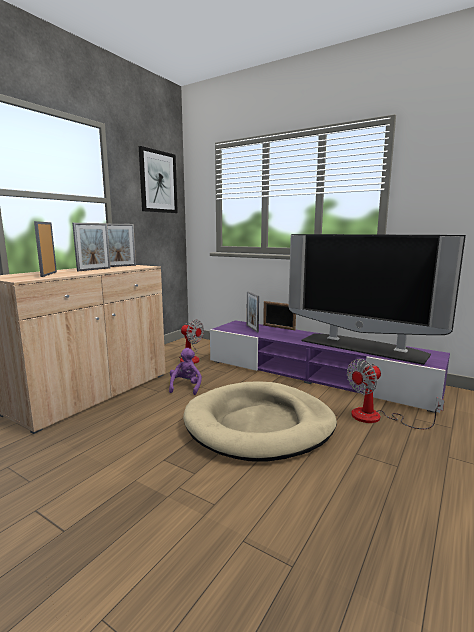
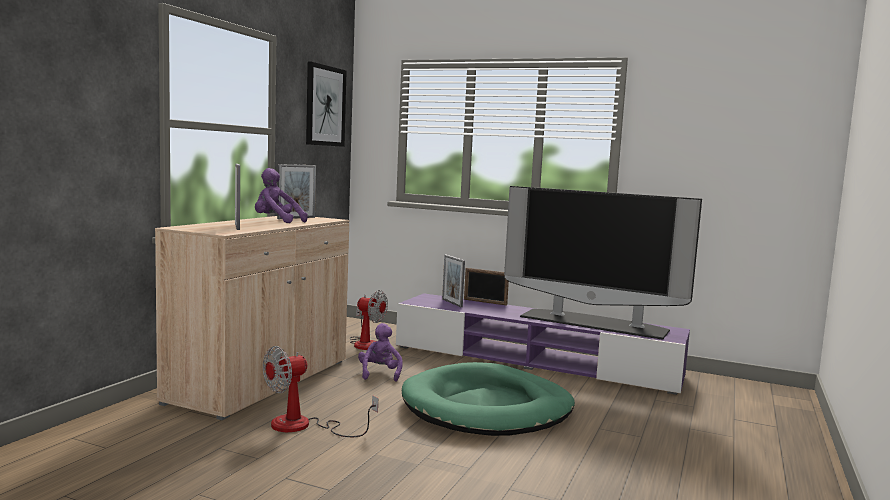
camera: 10 degrees left, 5 degrees down
picture frame [72,223,111,271] -> purple plush toy [255,168,308,223]
beige dog bed [183,382,337,462] -> green dog bed [402,362,575,436]
fan [347,359,444,429] -> fan moved to [263,346,378,437]

